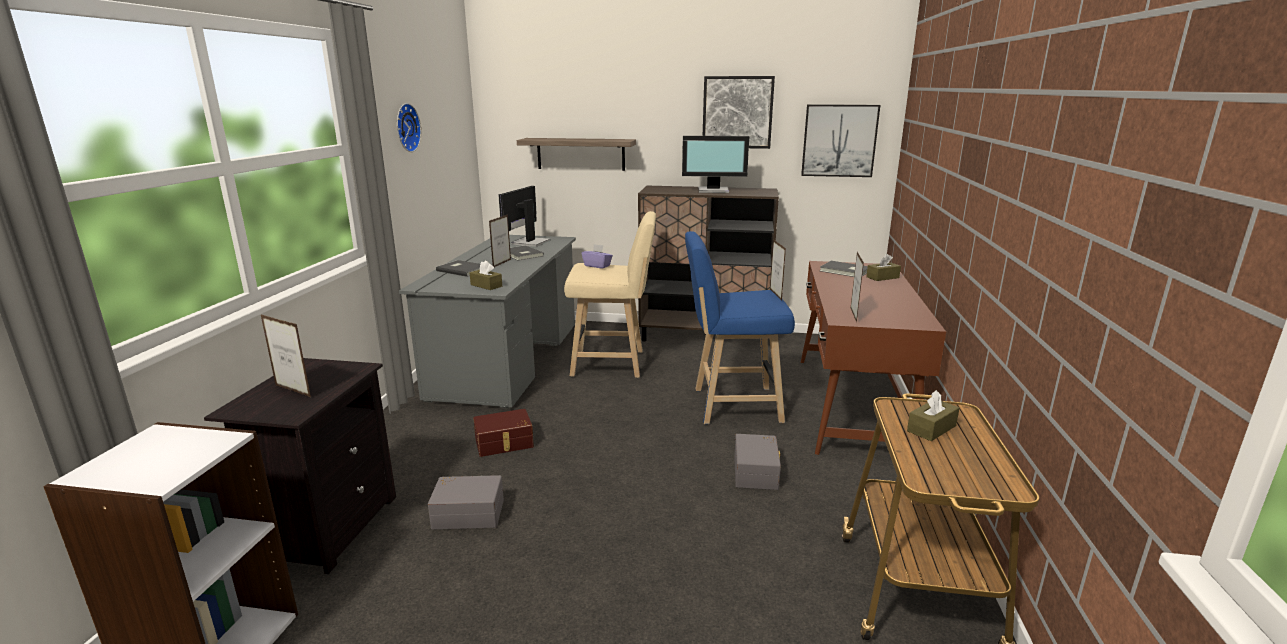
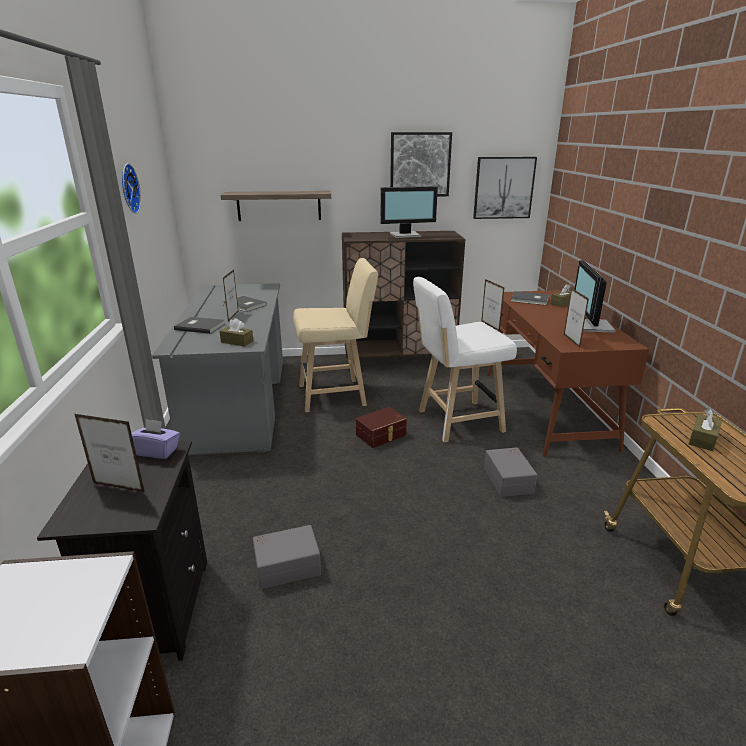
camera: 15 degrees left, 5 degrees up
brown storage box [473,409,534,457] -> brown storage box moved to [356,407,407,448]
monitor [498,186,550,247] -> monitor moved to [575,260,616,333]
purple tissue box [582,244,613,268] -> purple tissue box moved to [131,419,180,459]
blue stool [685,231,795,424] -> white stool [413,277,517,443]

